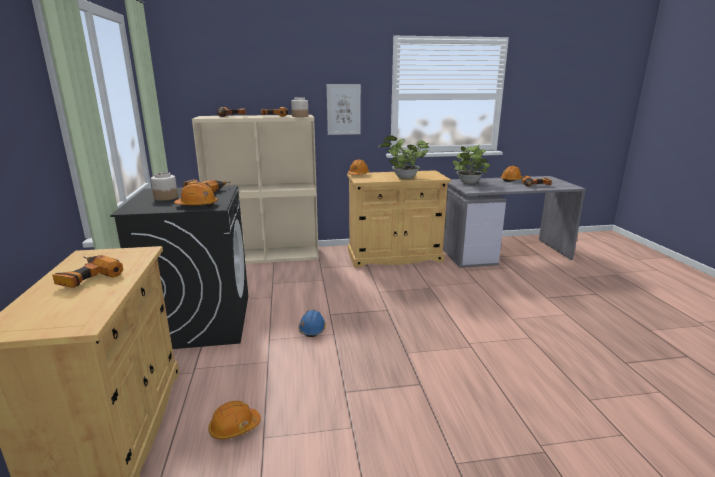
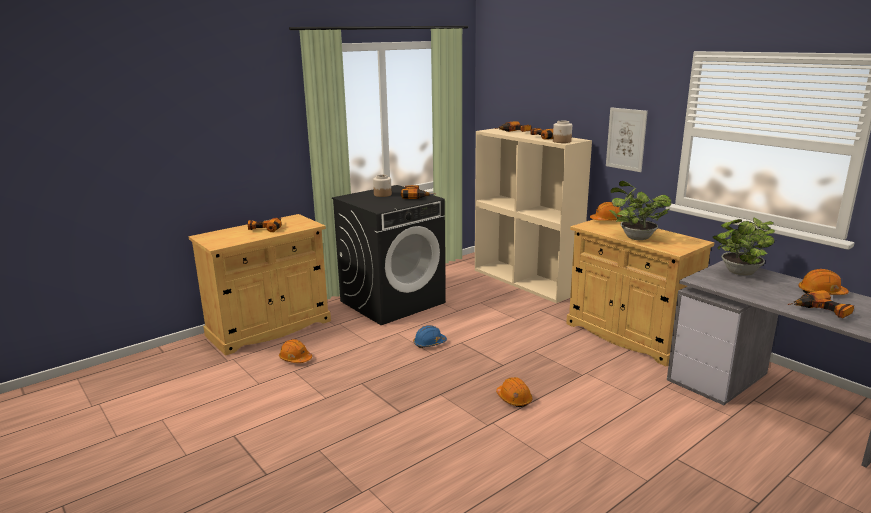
camera: 60 degrees right, 0 degrees up
orange hard hat [174,182,218,207] -> orange hard hat moved to [496,377,532,407]

